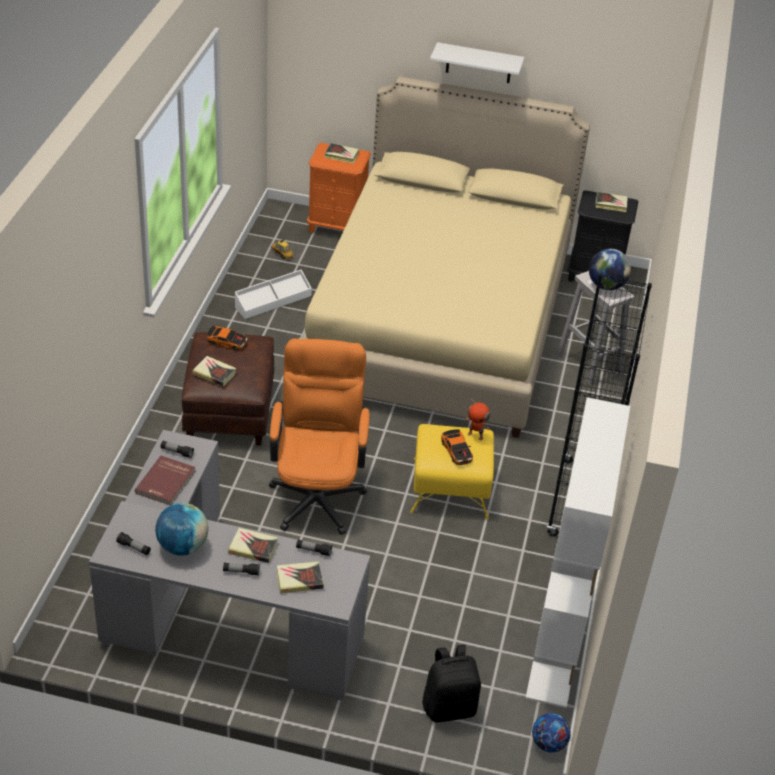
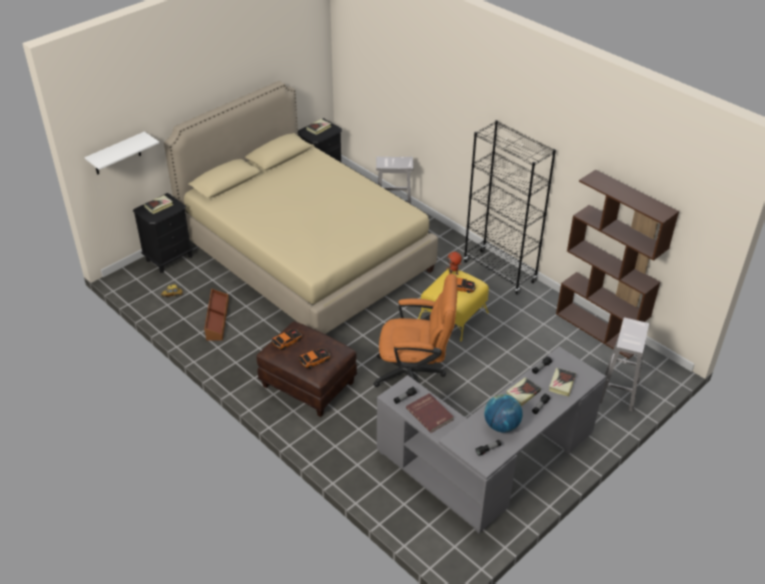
camera: 55 degrees left, 0 degrees up
book [193,356,236,386] -> toy car [299,348,331,369]
white storage box [235,269,312,319] -> brown storage box [204,288,229,341]
orange office chair [269,339,370,535] -> orange office chair turned 150 degrees clockwise [373,274,457,387]
orange nightstand [307,143,371,233] -> black nightstand [133,193,193,273]
black backpack [422,645,481,722] -> white stool [600,318,649,412]
white shelf [430,42,525,83] -> white shelf moved to [84,131,159,175]
white bookcase [525,397,630,708] -> brown bookcase [556,170,679,359]
football [532,713,571,752] -> none
globe [589,249,631,290] -> none

